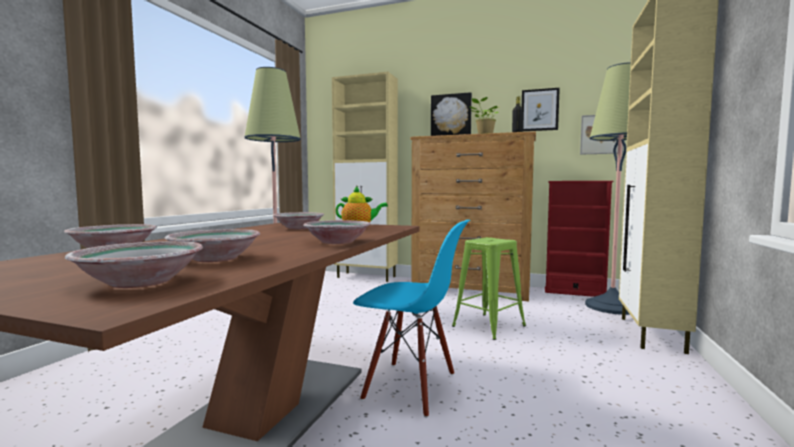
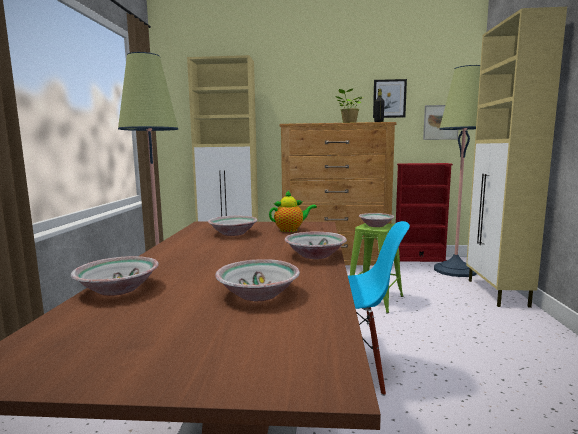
camera: 15 degrees left, 5 degrees up
bowl [65,241,203,288] -> bowl moved to [359,213,394,227]
picture [431,92,472,136] -> none

